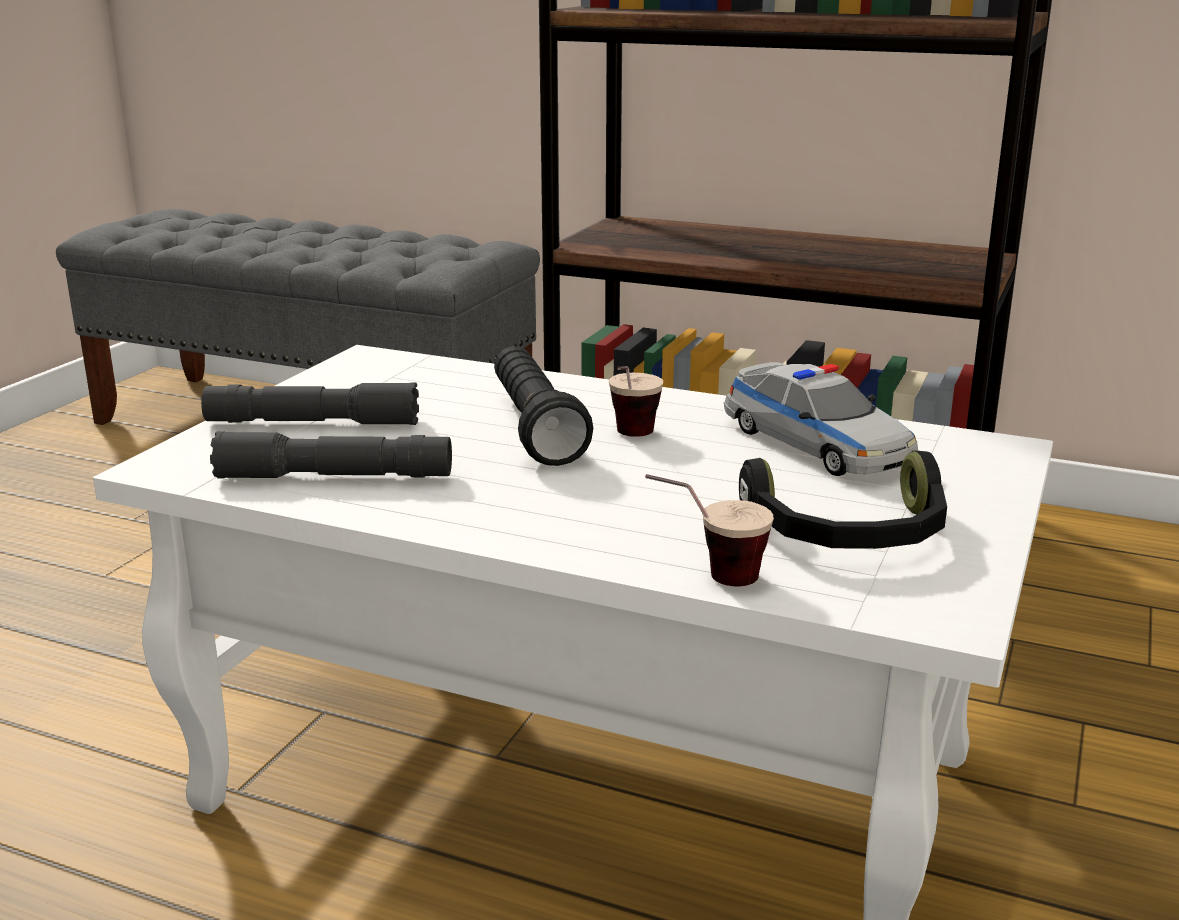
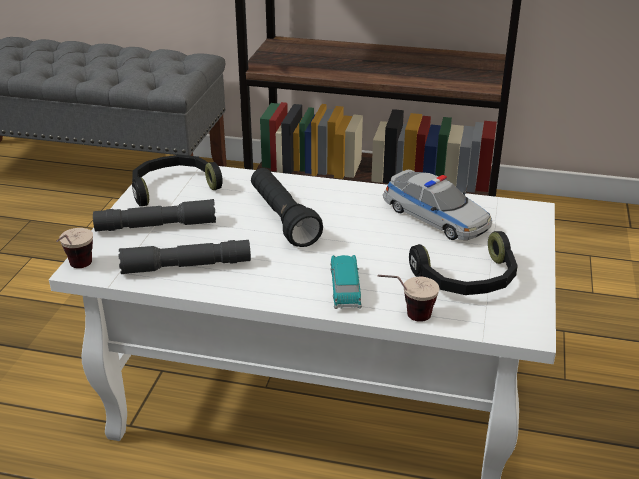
camera: 10 degrees left, 10 degrees up
cup [609,366,663,437] -> cup moved to [56,228,93,268]
none -> black headphones [132,155,223,206]
none -> toy car [330,255,362,309]

